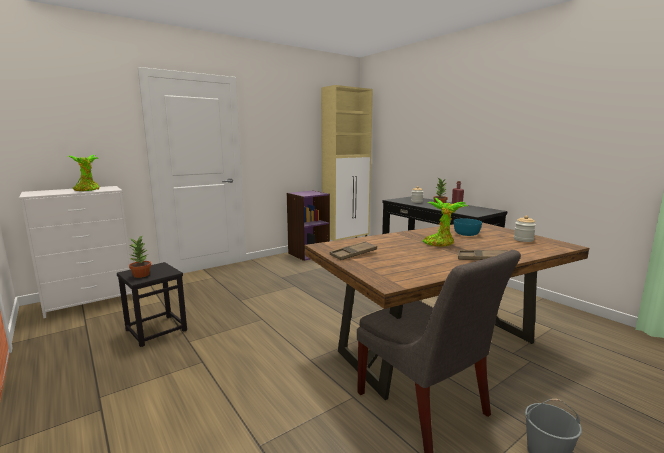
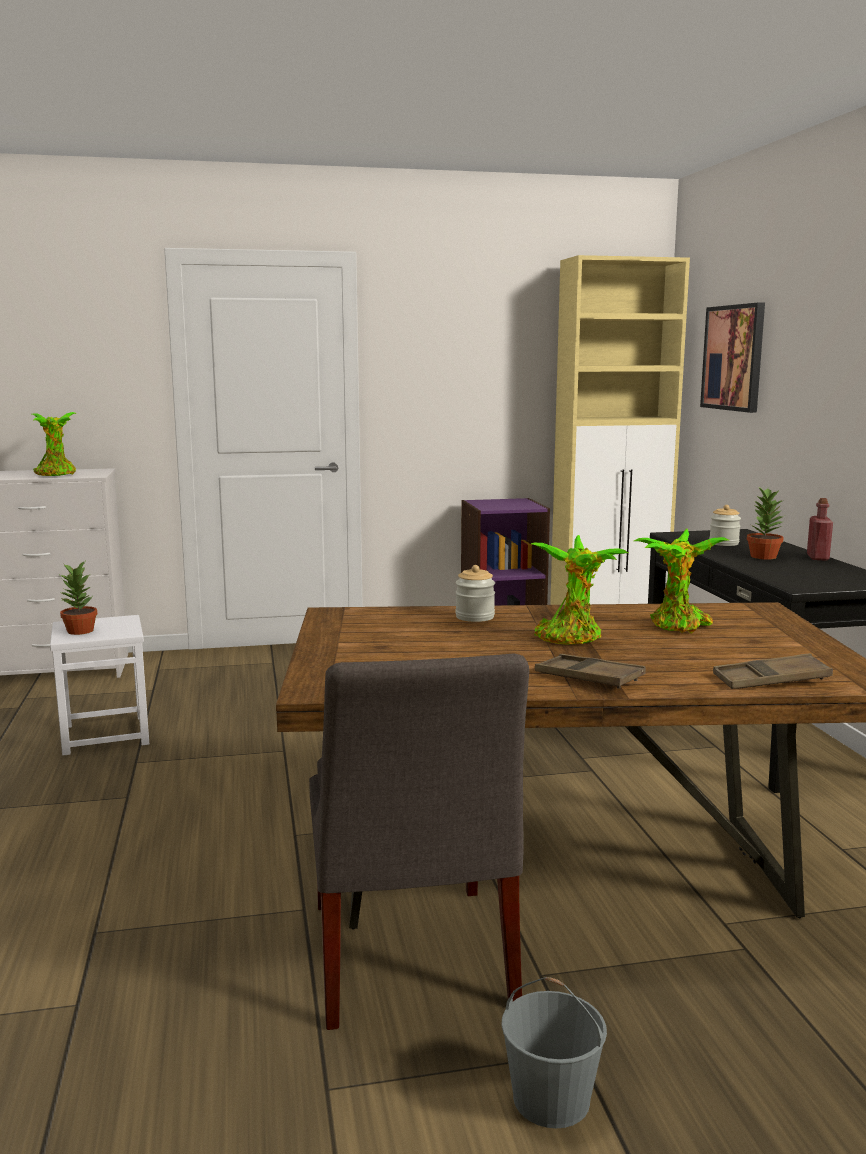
camera: 25 degrees right, 0 degrees up
black stool [117,262,187,347] -> white stool [50,615,149,756]
brown tray [330,241,377,260] -> brown tray moved to [713,653,833,689]
turquoise bowl [454,218,482,236] -> potted plant [634,529,729,634]
jar [514,216,536,242] -> jar moved to [455,565,495,622]
none -> picture [700,303,765,413]

